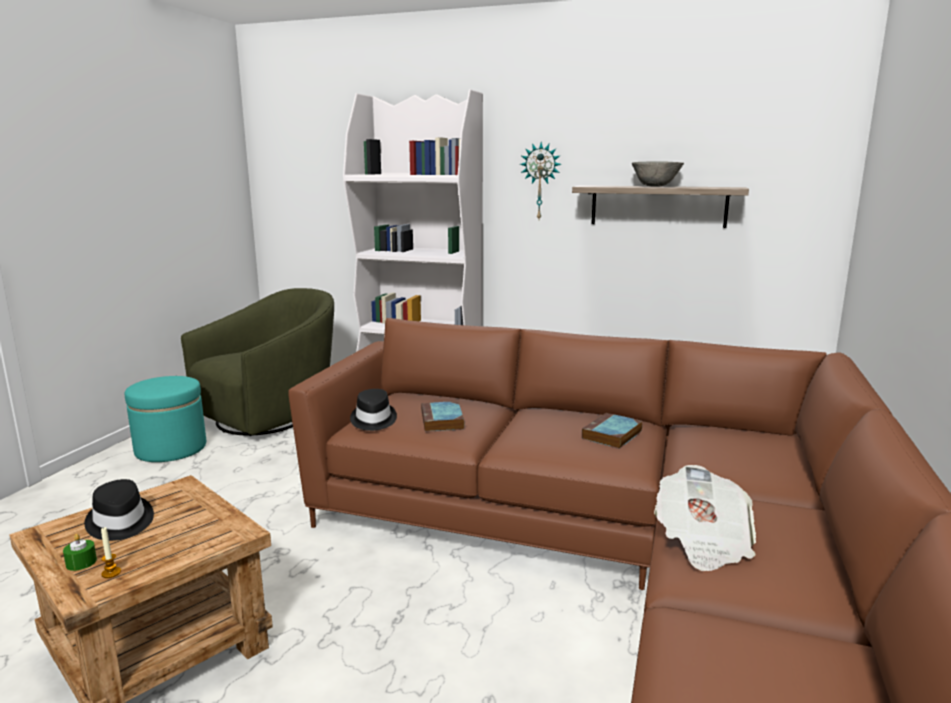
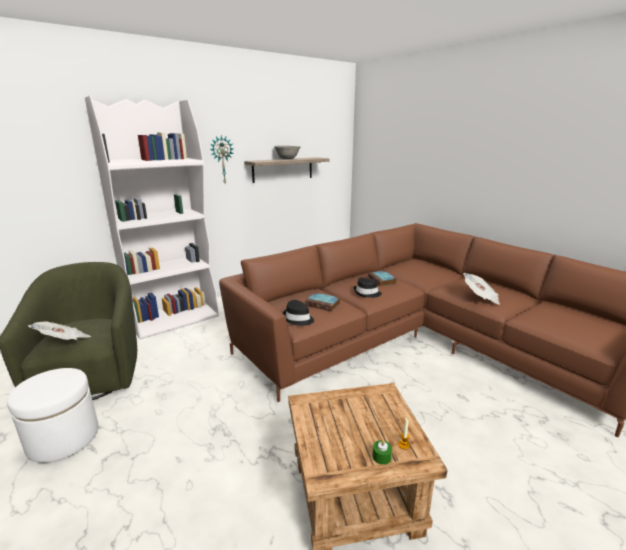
camera: 55 degrees left, 5 degrees up
black hat [84,479,154,541] -> black hat moved to [354,278,382,298]
turquoise ottoman [125,376,206,462] -> white ottoman [7,368,98,463]
none -> newspaper [28,321,91,340]

